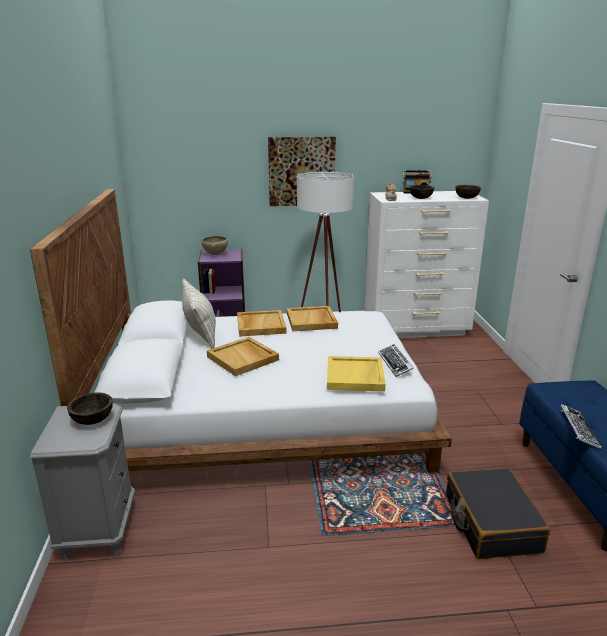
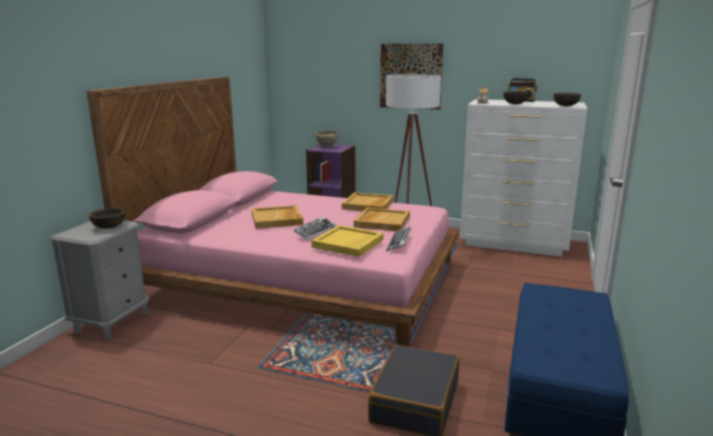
camera: 25 degrees right, 5 degrees down
white bed [30,189,452,473] -> pink bed [87,76,458,347]
pillow [182,279,216,349] -> none
beige tray [237,310,287,337] -> beige tray moved to [354,207,410,231]
keyboard [560,404,602,449] -> keyboard moved to [294,216,336,240]

